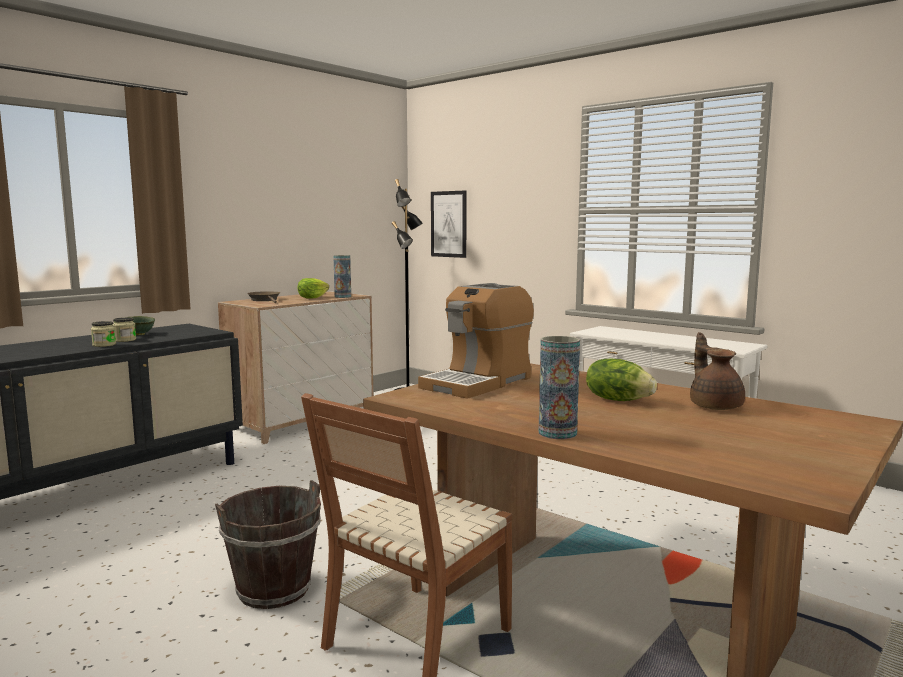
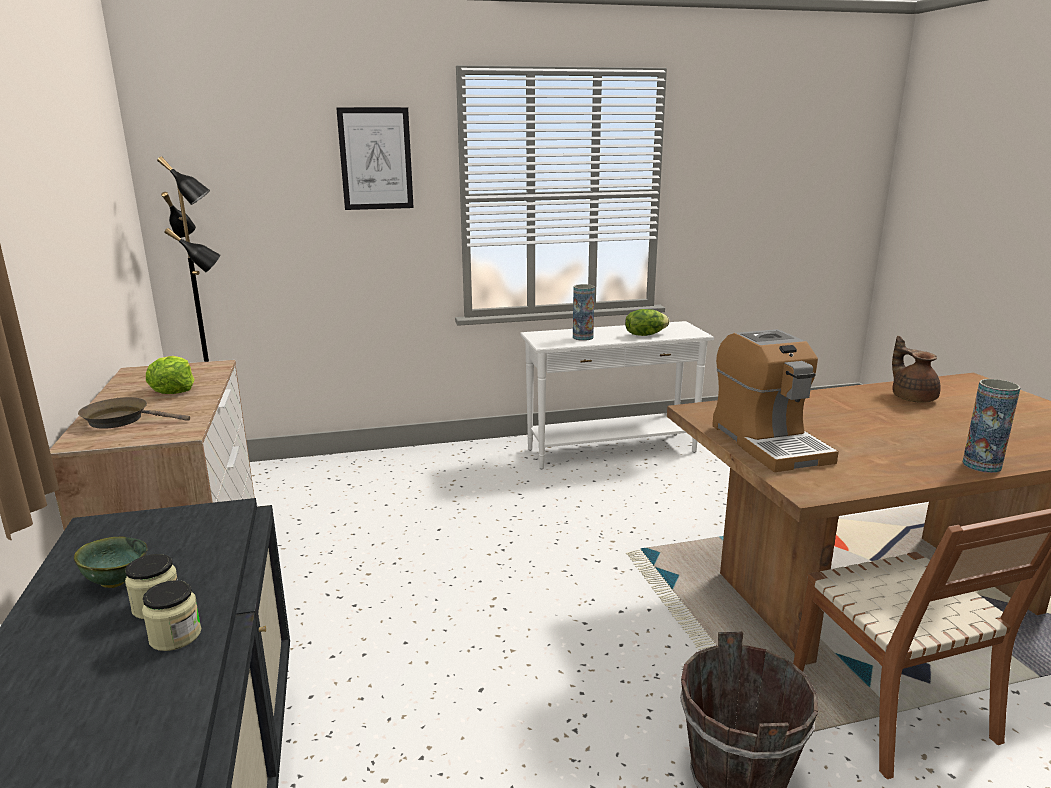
camera: 55 degrees left, 10 degrees up
vase [333,255,351,298] -> vase moved to [573,284,595,341]
picture [431,190,467,258] -> picture moved to [336,107,414,210]
lettuce [586,359,657,401] -> lettuce moved to [625,309,669,336]
brown teapot [690,332,745,410] -> brown teapot turned 45 degrees clockwise [892,336,941,403]

